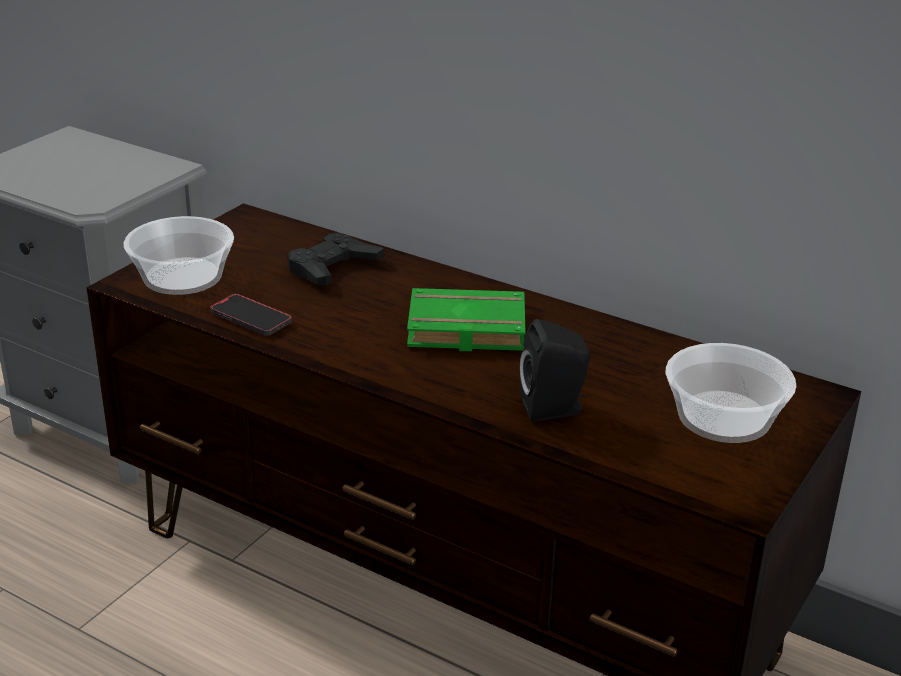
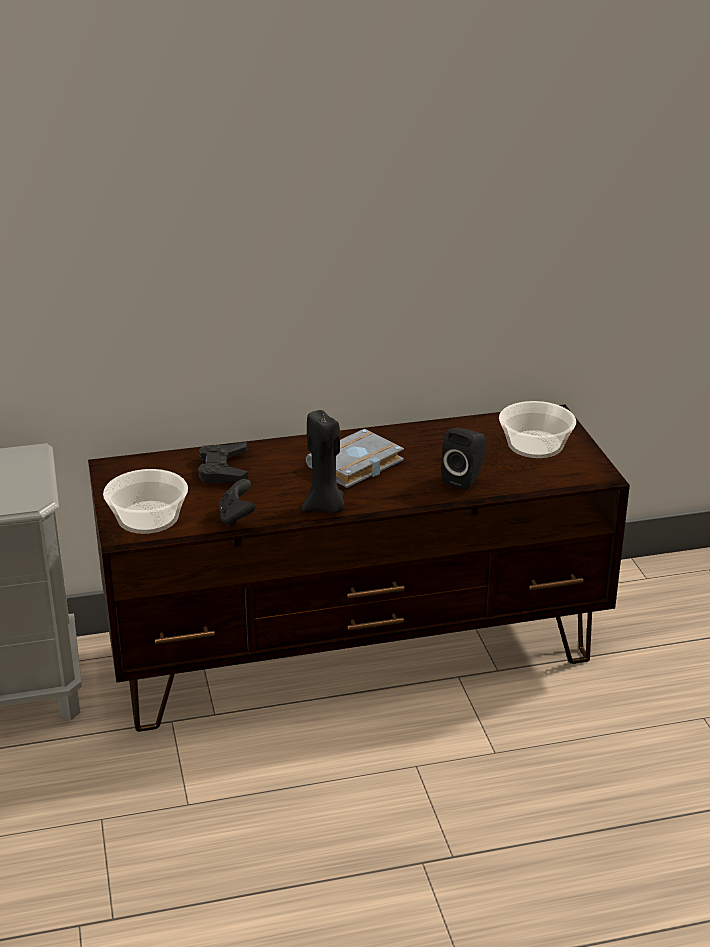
camera: 45 degrees left, 0 degrees up
phone [210,294,292,335] -> black game controller [218,479,255,527]
green book [407,288,526,352] -> grey book [306,429,404,488]
none -> black candle [302,410,344,513]

